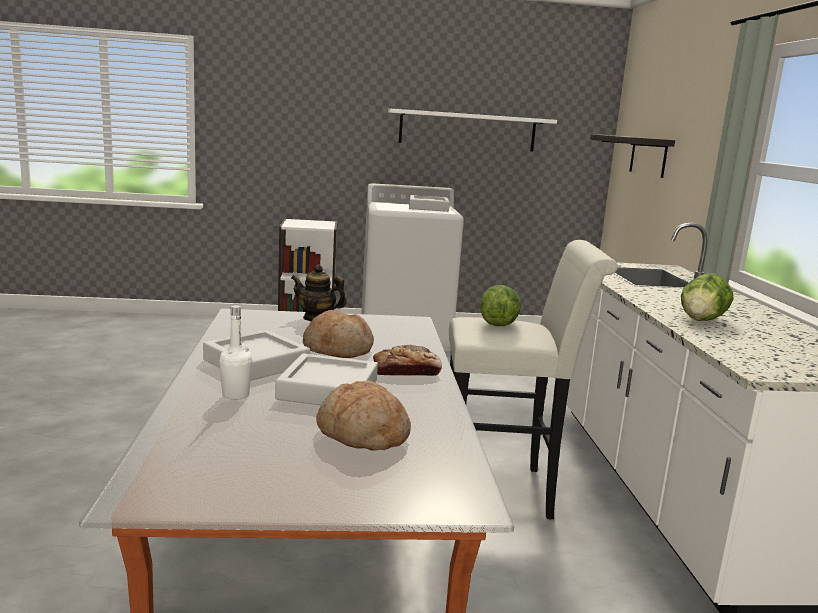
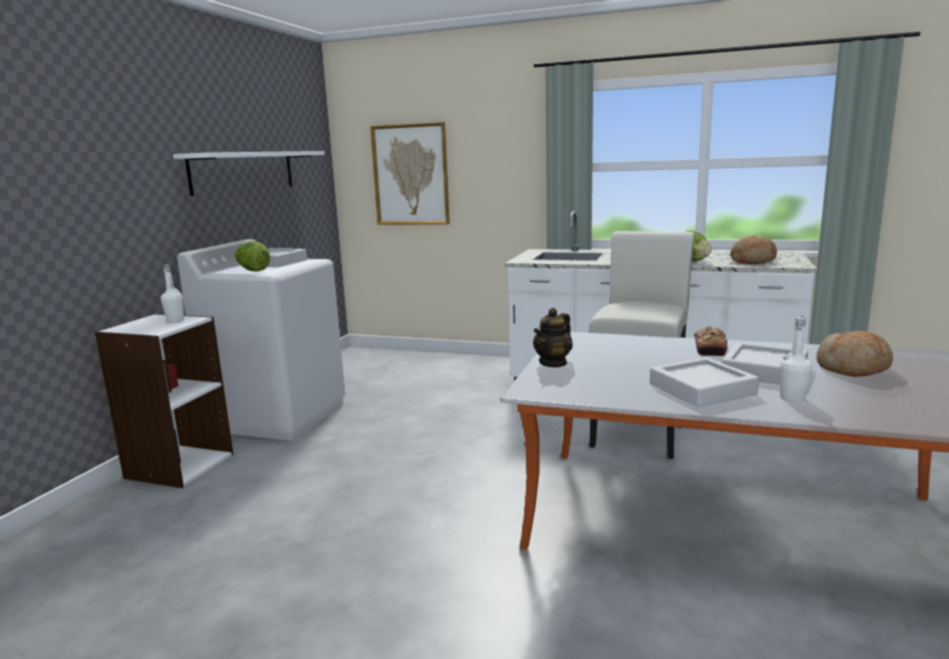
camera: 65 degrees left, 0 degrees up
bread [303,310,374,358] -> bread moved to [730,235,777,264]
lettuce [480,285,521,326] -> lettuce moved to [235,241,270,272]
shelf [590,134,675,178] -> picture [370,122,450,225]
none -> white bottle [161,263,184,323]

